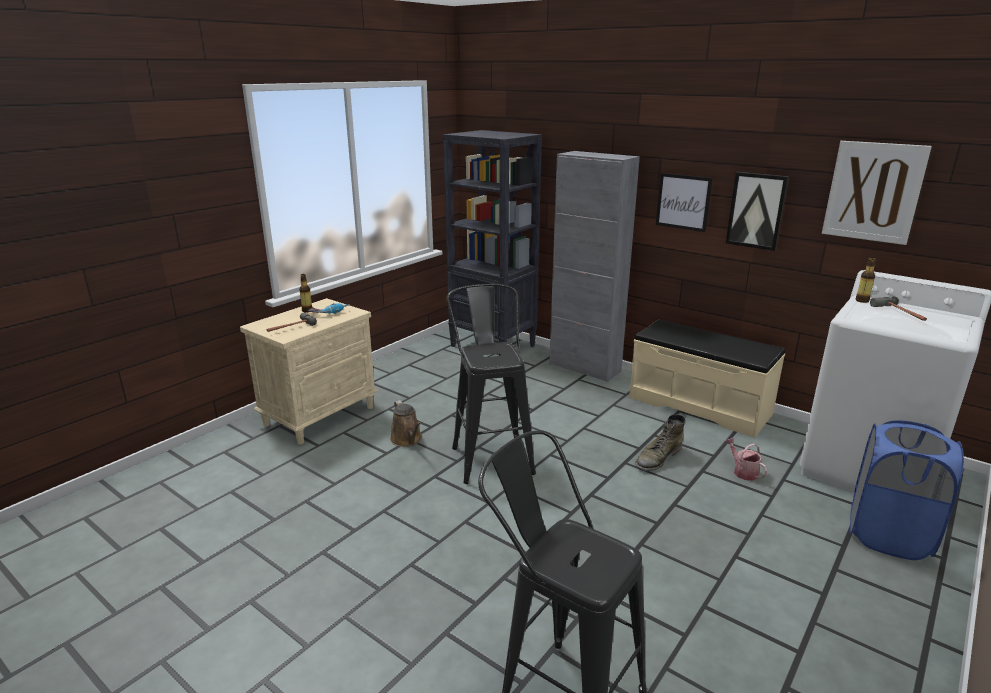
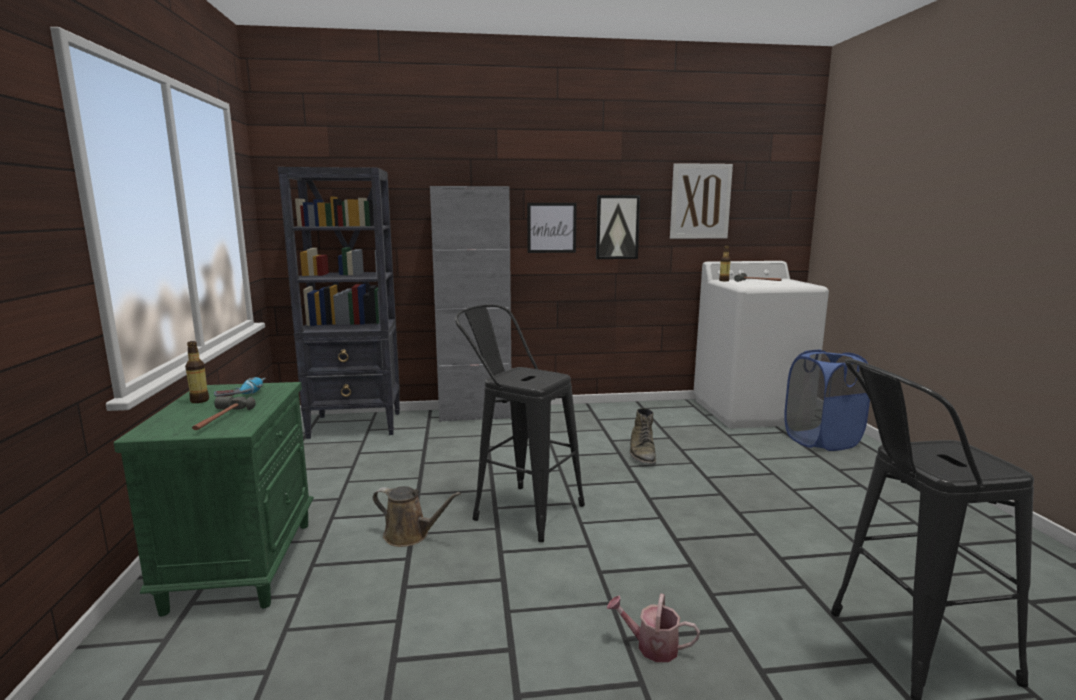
camera: 45 degrees left, 10 degrees down
beige nightstand [240,298,378,445] -> green nightstand [114,382,314,616]
beige bench [629,319,786,438] -> none
watering can [724,438,768,481] -> watering can moved to [607,594,700,662]

